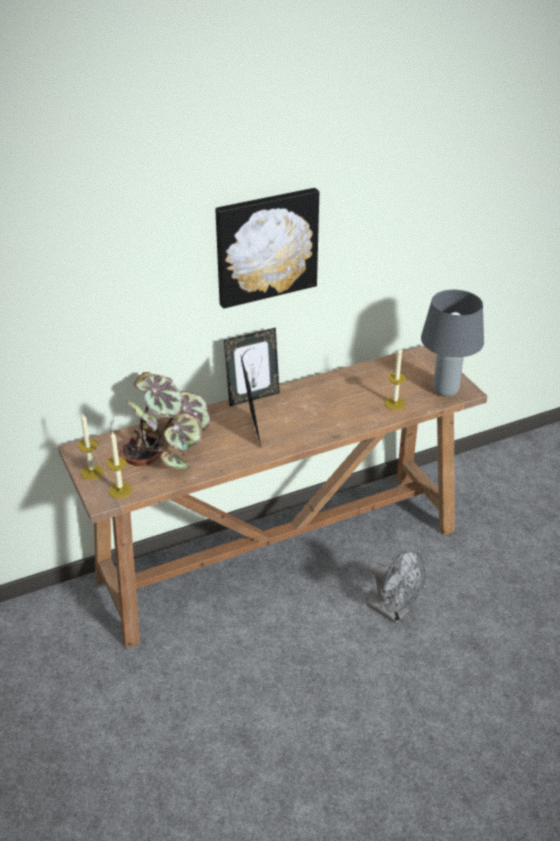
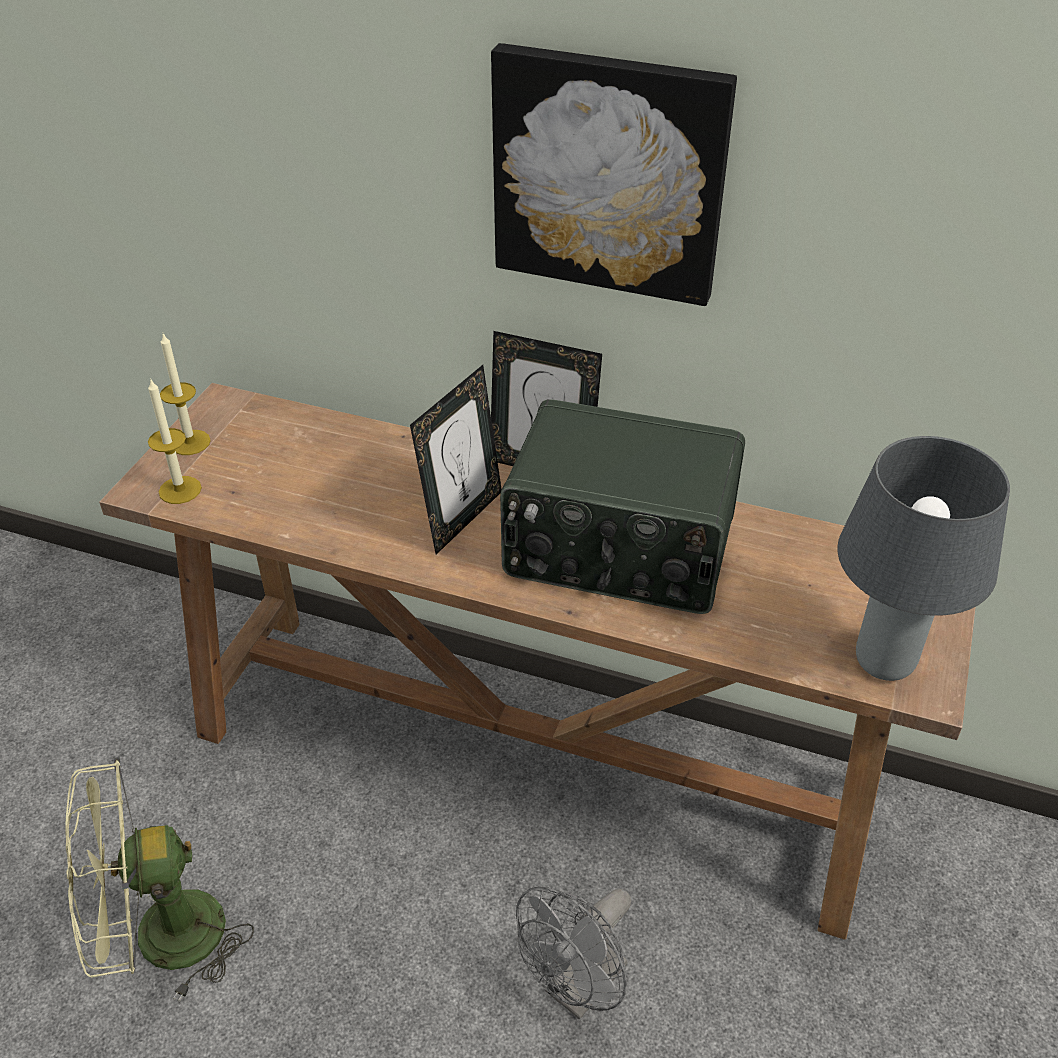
camera: 45 degrees right, 5 degrees up
potted plant [120,372,212,469] -> none
grey fan [367,549,426,623] -> grey fan turned 45 degrees clockwise [516,886,631,1020]
candle [385,348,406,410] -> none
none -> green fan [65,758,254,1002]
none -> radio [500,399,745,614]

